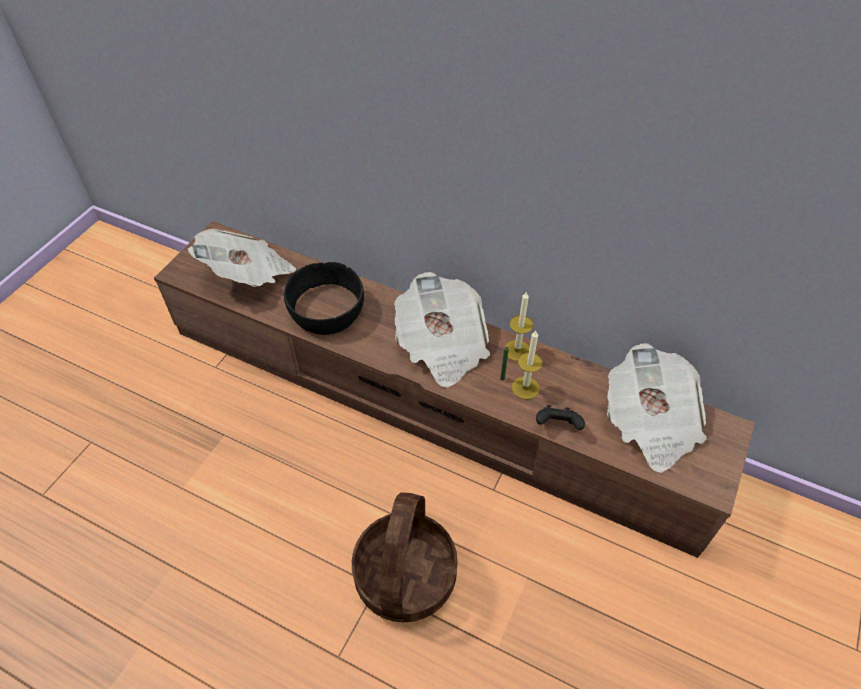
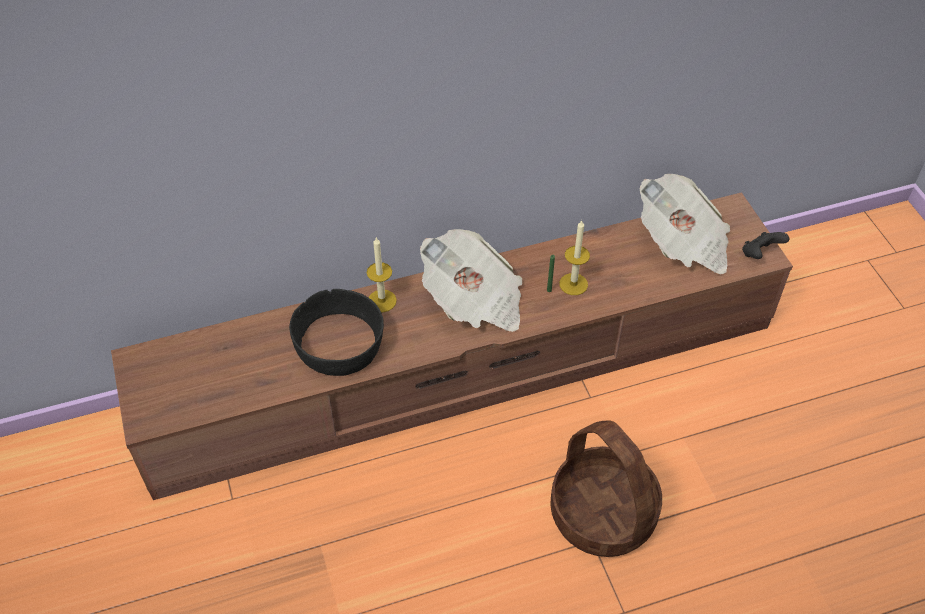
camera: 45 degrees left, 0 degrees up
newspaper [188,229,296,287] -> none
candle [504,291,533,361] -> candle moved to [367,238,397,312]
black game controller [536,405,585,430] -> black game controller moved to [742,232,789,259]

